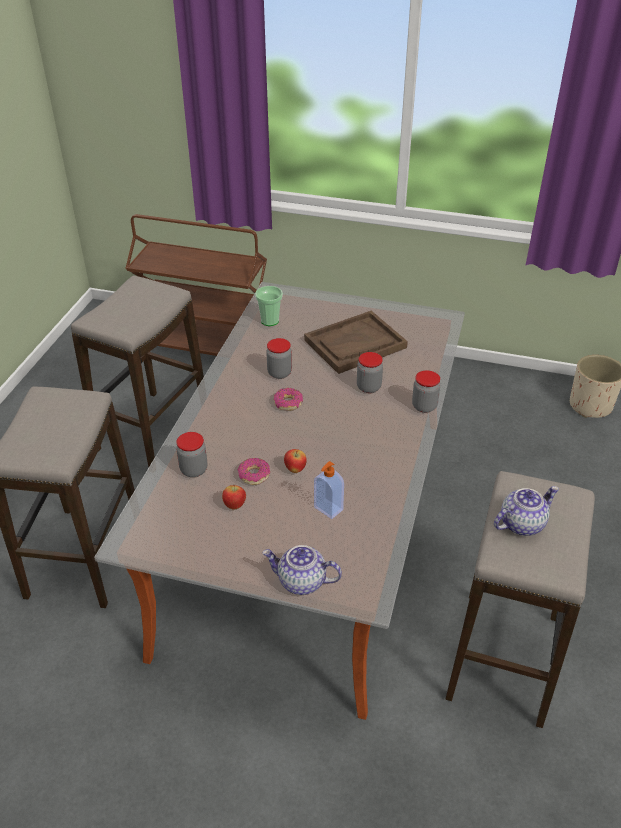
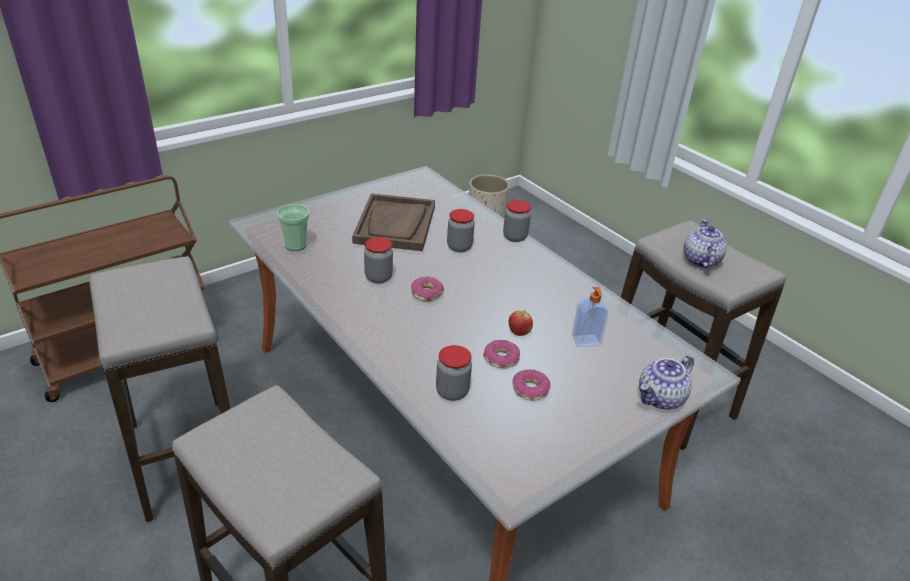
camera: 55 degrees left, 5 degrees down
apple [222,484,246,509] -> donut [513,369,551,401]

